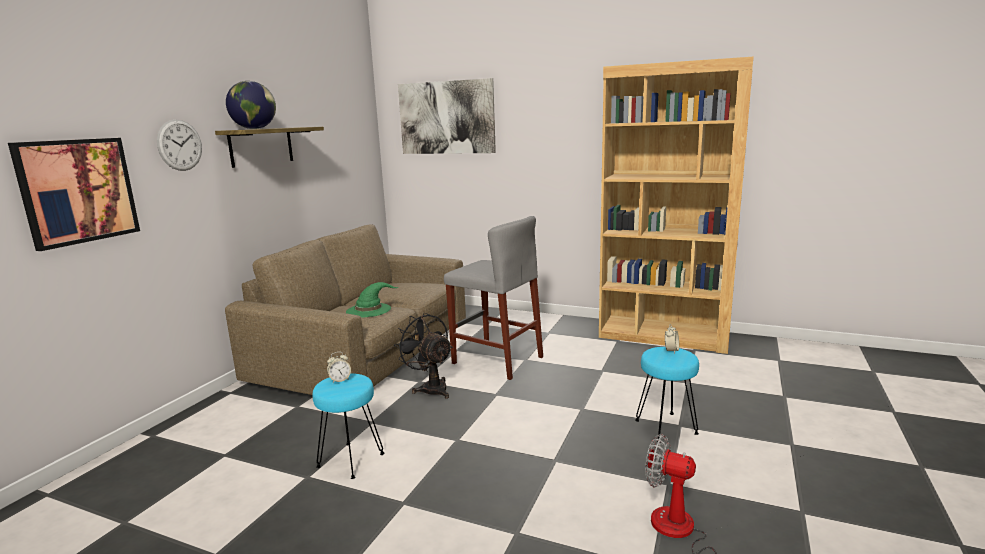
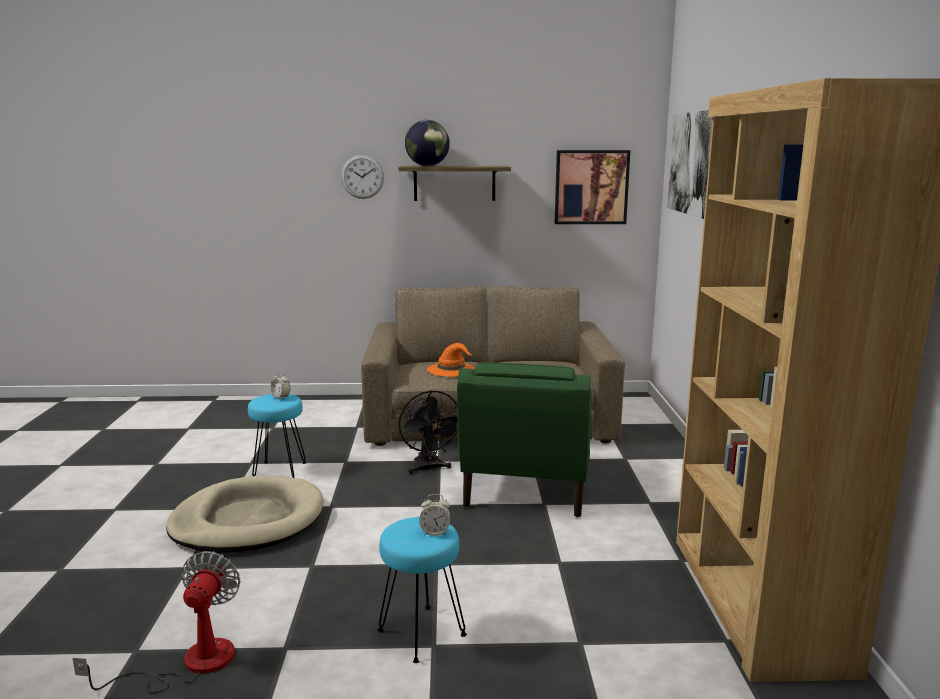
camera: 65 degrees right, 0 degrees up
picture [8,138,140,251] -> picture moved to [554,150,630,224]
green hat [346,282,398,318] -> orange hat [427,343,475,377]
black fan [394,313,453,399] -> black fan turned 135 degrees clockwise [398,390,458,474]
grey stool [444,216,543,380] -> green armchair [457,362,592,518]
none -> beige dog bed [166,476,324,553]

